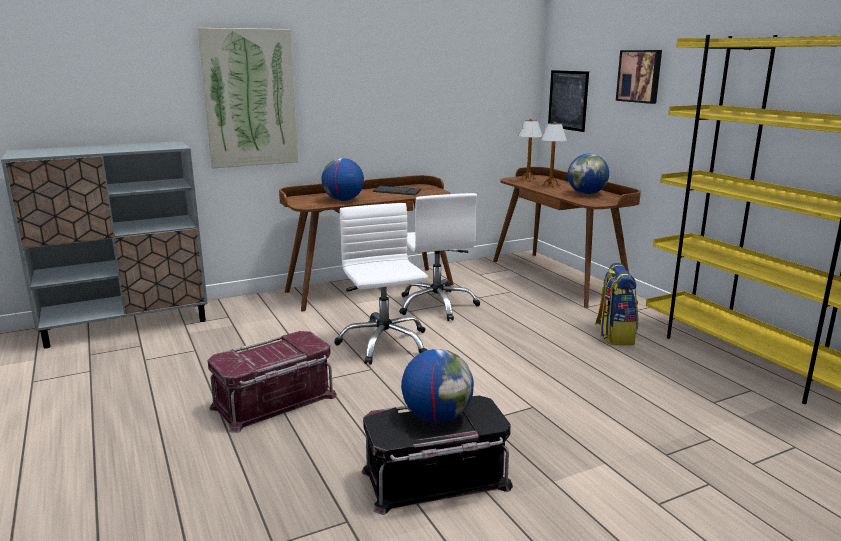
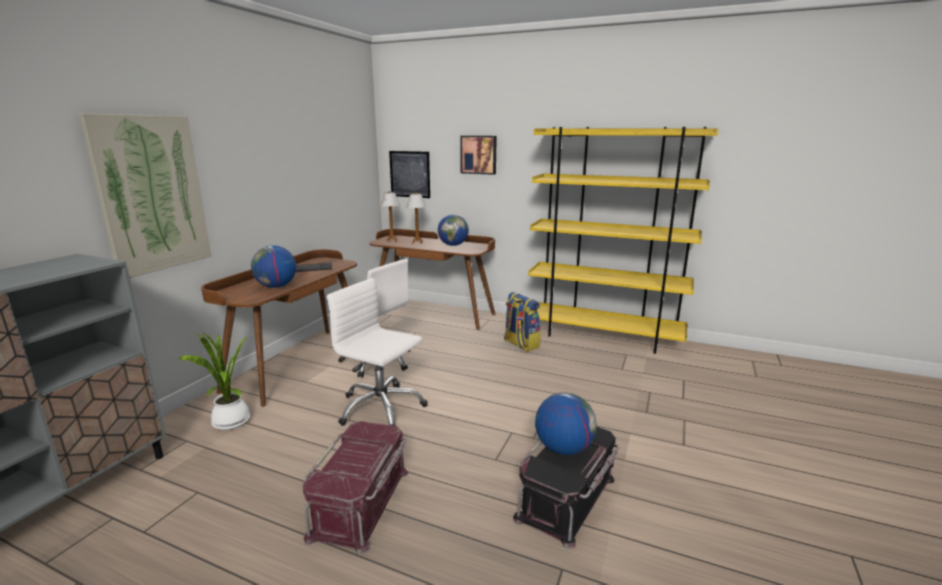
camera: 40 degrees left, 0 degrees up
none -> potted plant [179,332,250,430]

